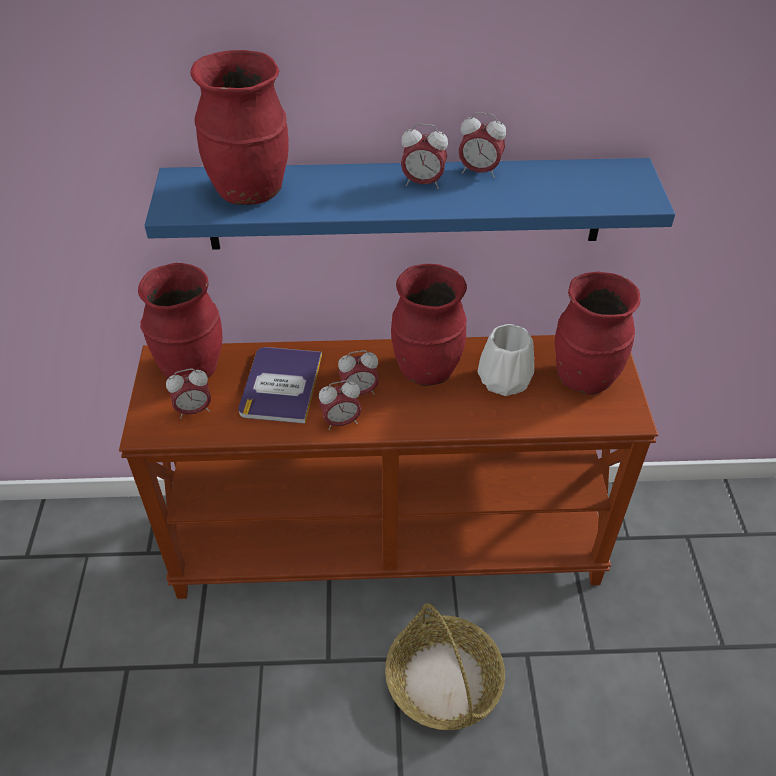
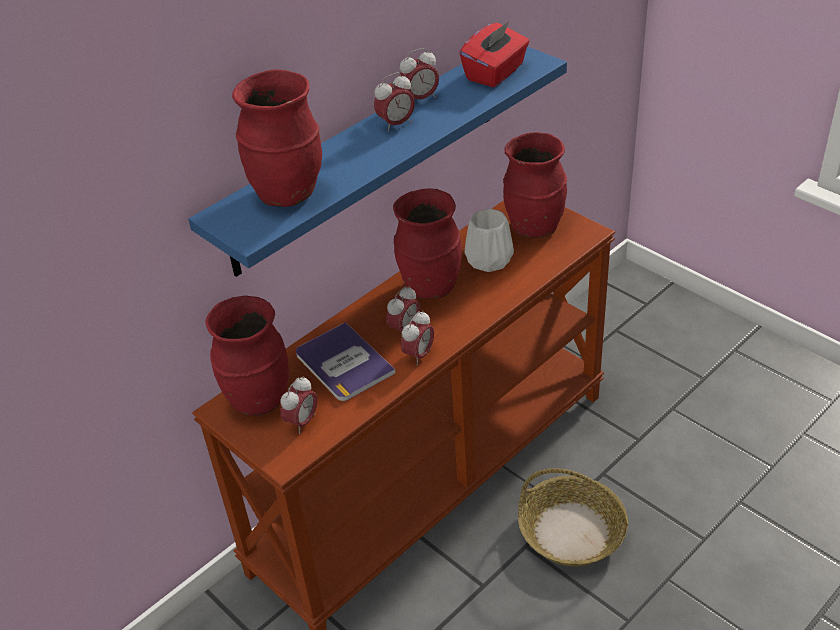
camera: 40 degrees left, 5 degrees down
none -> red tissue box [460,21,530,87]

